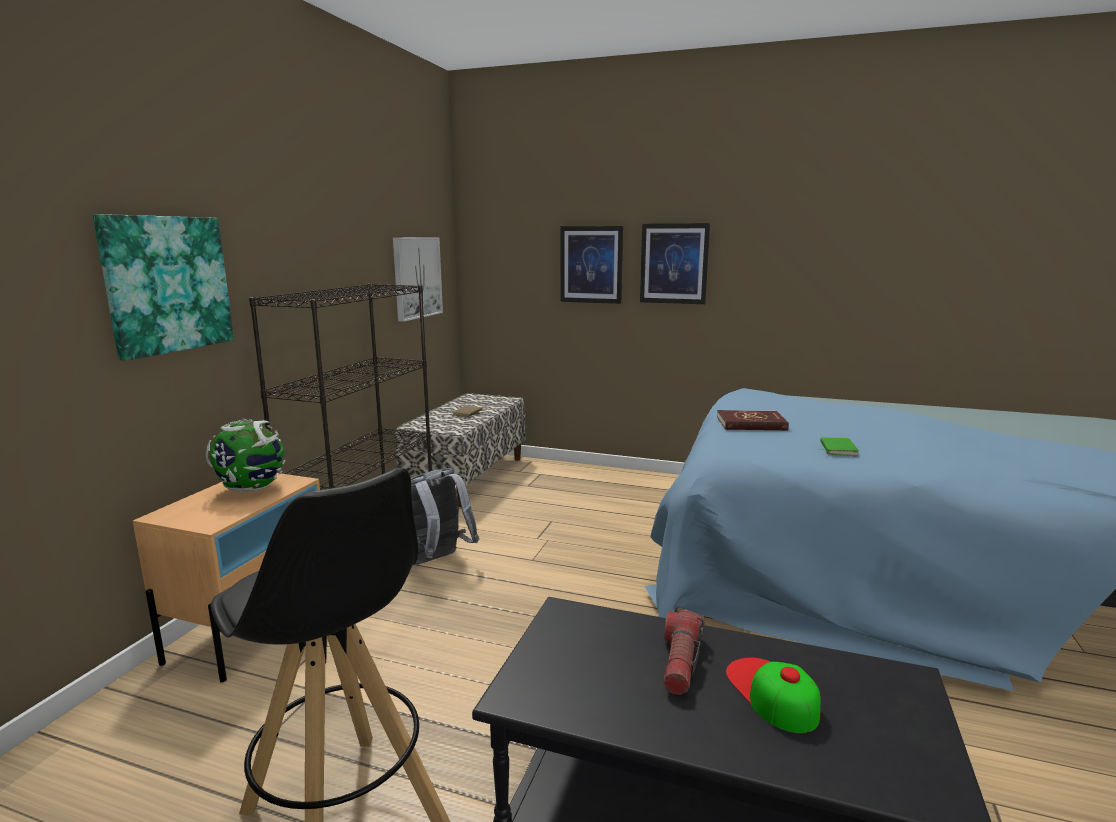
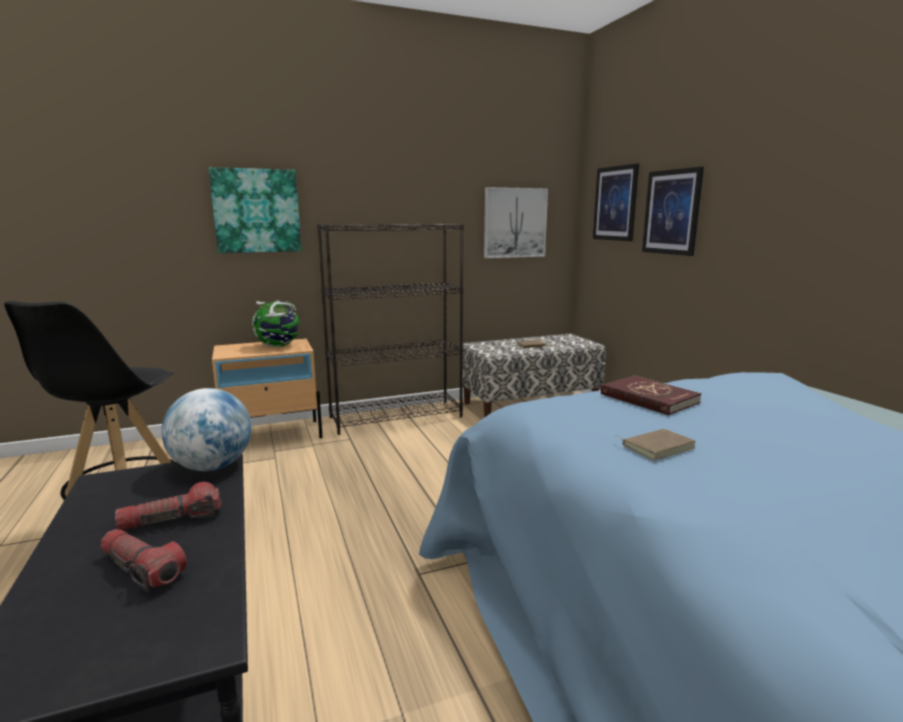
camera: 50 degrees right, 0 degrees up
grey backpack [411,468,479,565] -> none
picture [640,223,710,304] -> picture moved to [593,163,639,241]
cap [726,658,821,733] -> flashlight [100,529,187,592]
green book [818,437,859,456] -> brown book [614,429,695,460]
none -> globe [161,388,251,471]

